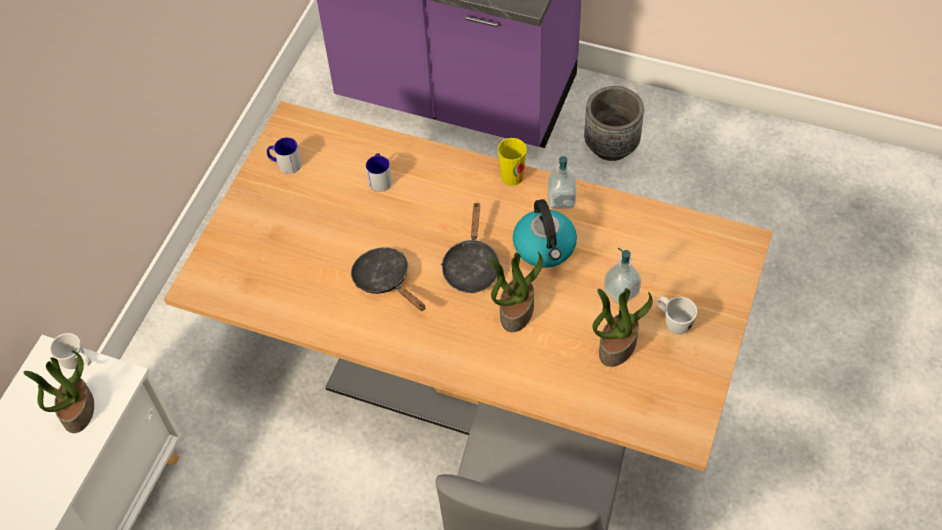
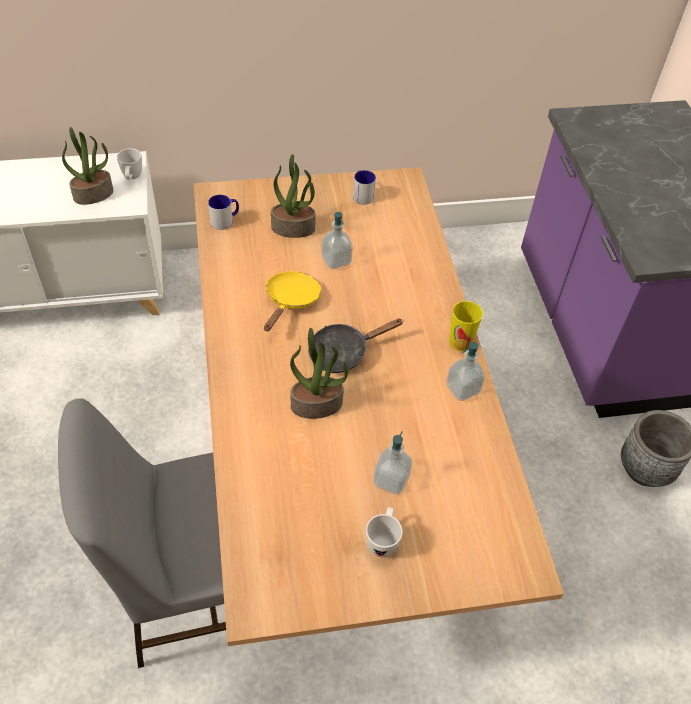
camera: 55 degrees right, 5 degrees down
black frying pan [351,247,426,311] -> yellow frying pan [264,271,321,331]
mug [366,153,392,192] -> mug moved to [208,195,239,230]
kettle [513,199,577,268] -> none
potted plant [592,288,653,367] -> potted plant moved to [271,154,316,238]
none -> soap dispenser [321,212,353,269]

